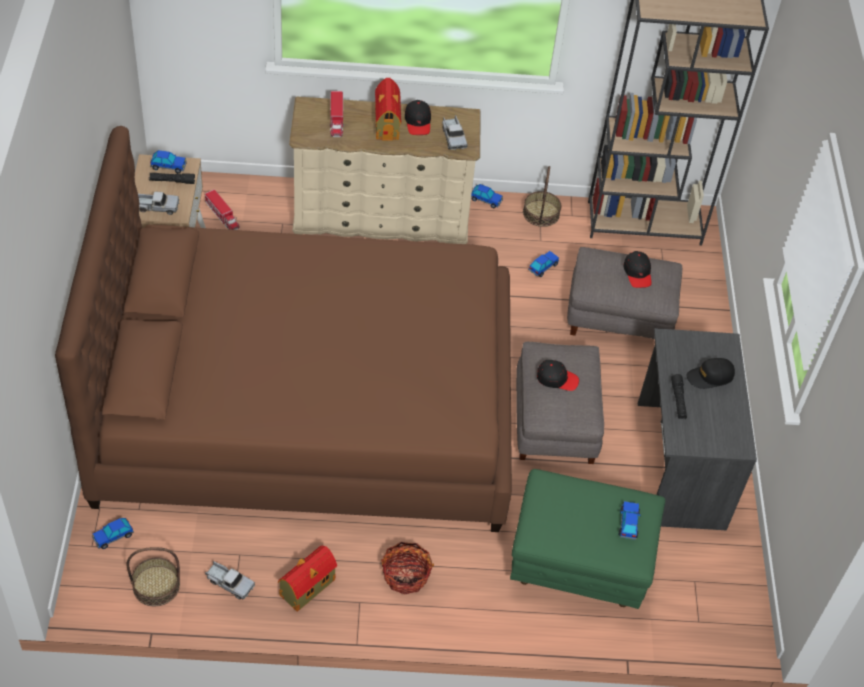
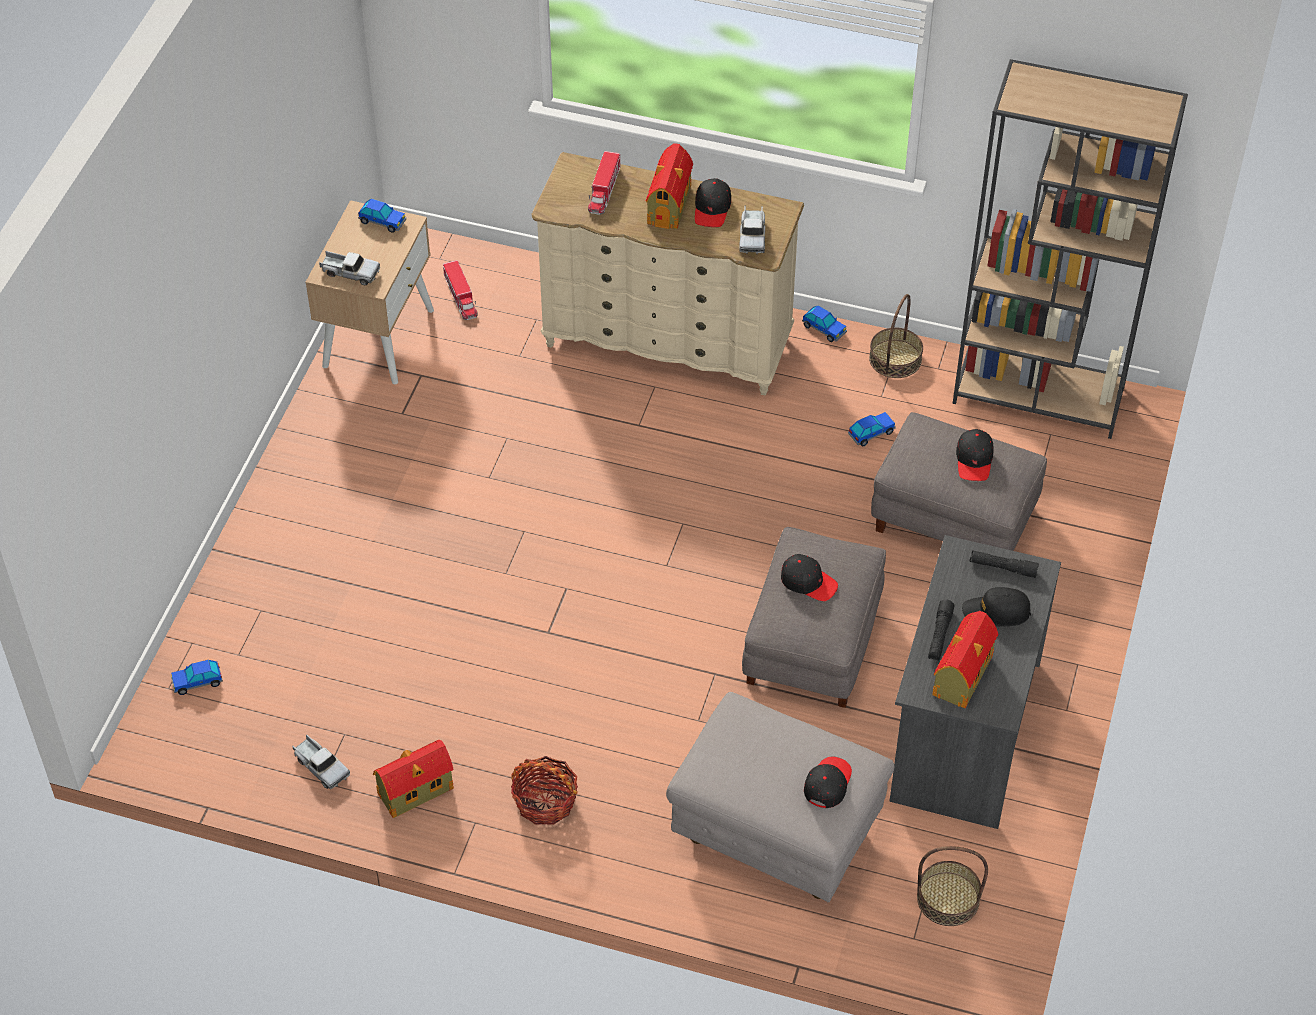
camera: 20 degrees right, 0 degrees up
brown bed [55,126,512,532] -> none
basket [127,547,180,606] -> basket moved to [917,846,988,926]
black flashlight [149,173,195,184] -> black flashlight moved to [970,551,1039,578]
green ottoman [510,469,665,609] -> grey ottoman [666,692,894,902]
toy car [619,501,641,540] -> black cap [804,757,852,808]
none -> toy house [932,611,998,708]

